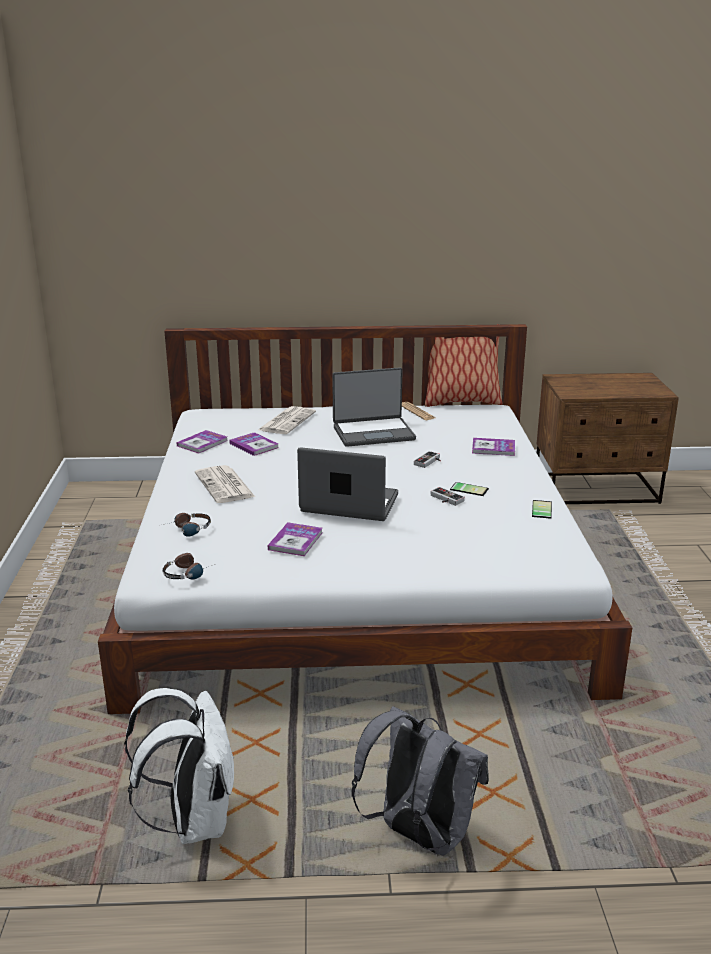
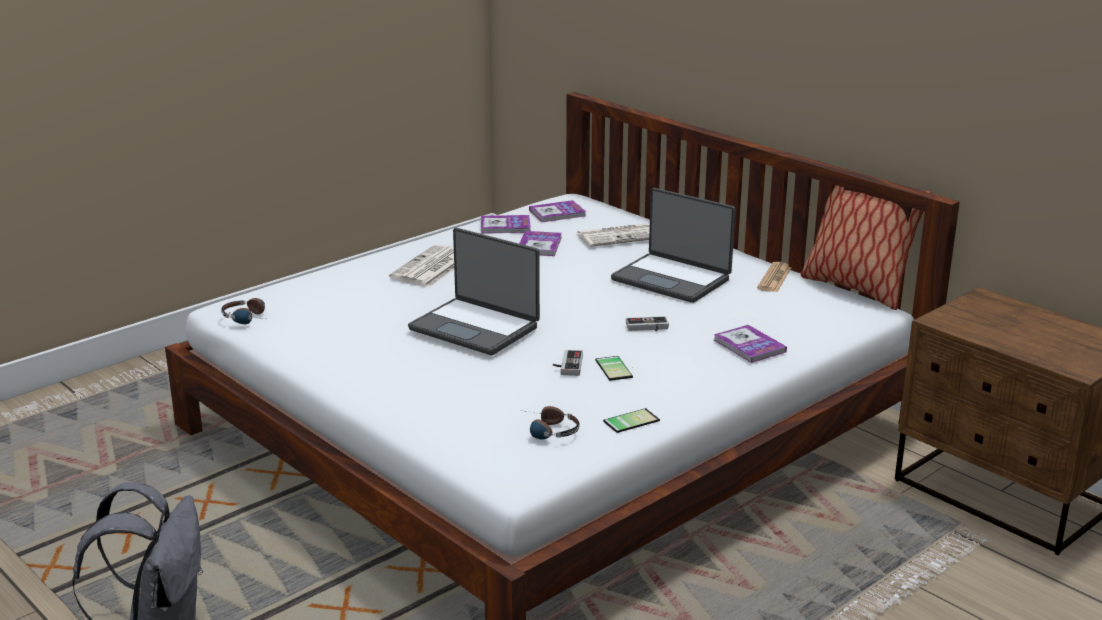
camera: 50 degrees right, 0 degrees up
white backpack [124,688,234,844] -> none
headphones [163,513,211,537] -> headphones moved to [527,406,580,439]
book [268,522,323,556] -> book moved to [529,200,586,222]
laptop [297,447,398,521] -> laptop turned 150 degrees clockwise [408,228,540,355]

